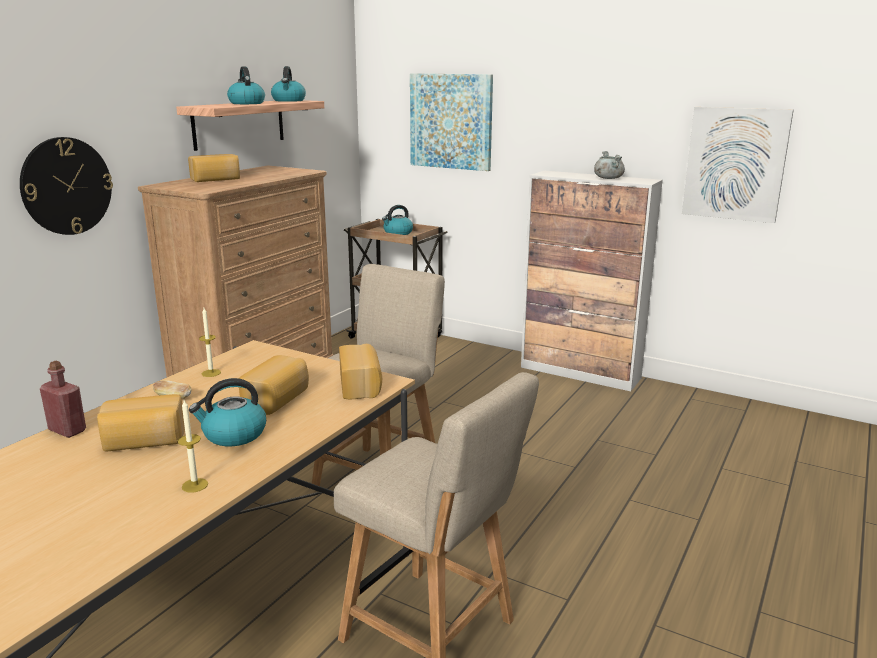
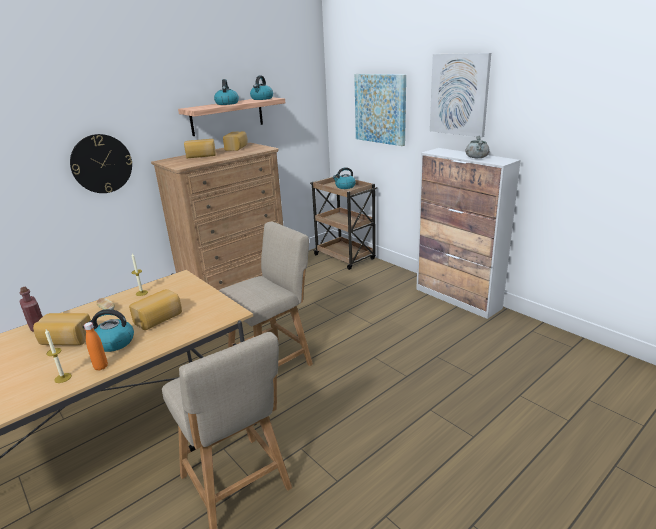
camera: 20 degrees right, 5 degrees up
bread [339,344,382,399] -> bread moved to [223,131,248,151]
picture [682,107,794,223] -> picture moved to [430,53,491,138]
none -> orange bottle [84,322,108,371]

